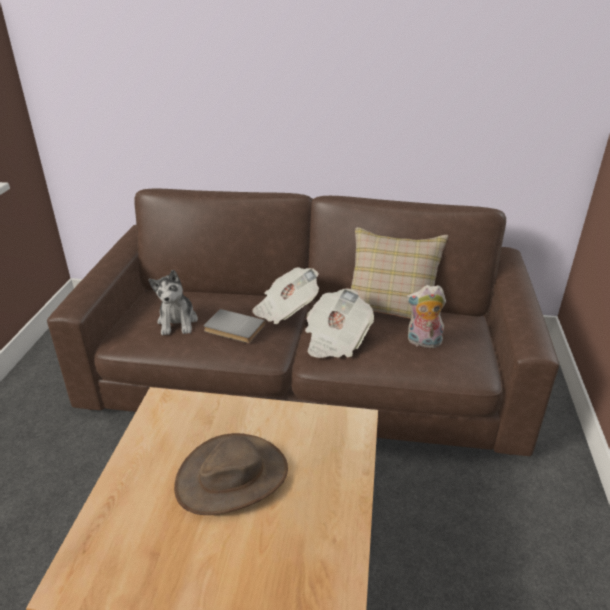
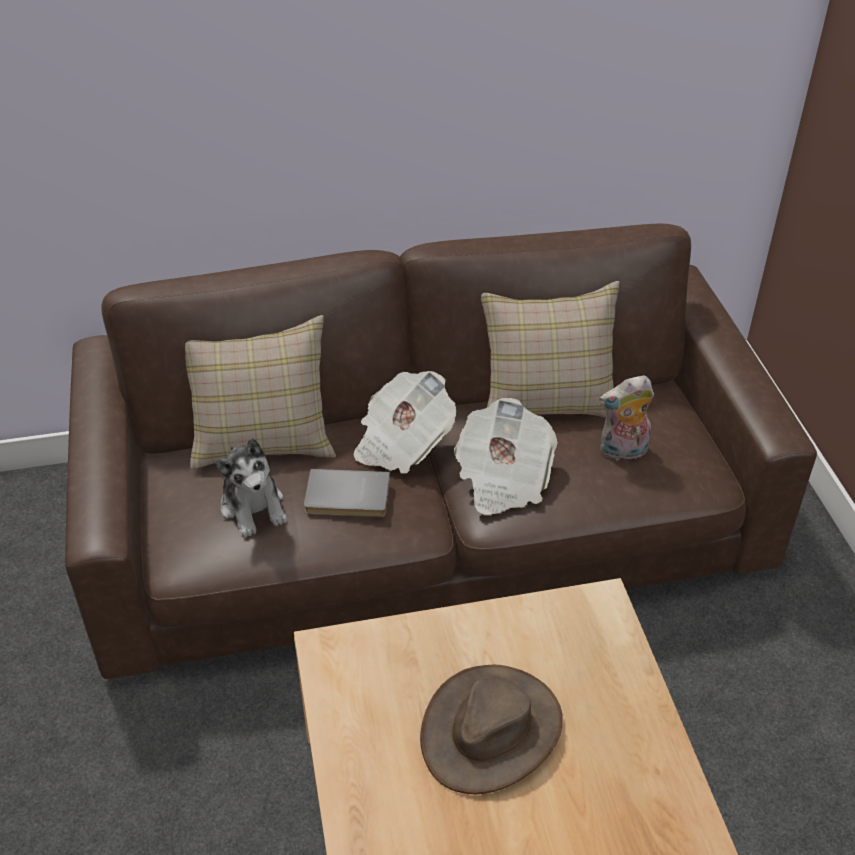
camera: 20 degrees left, 10 degrees up
none -> beige pillow [185,315,336,470]

